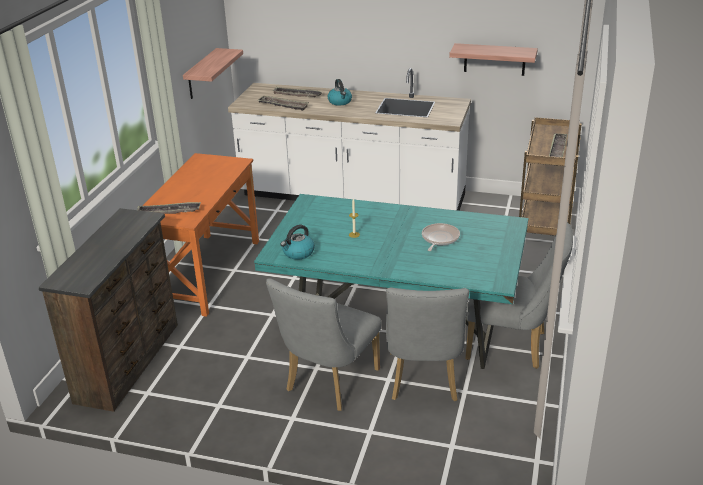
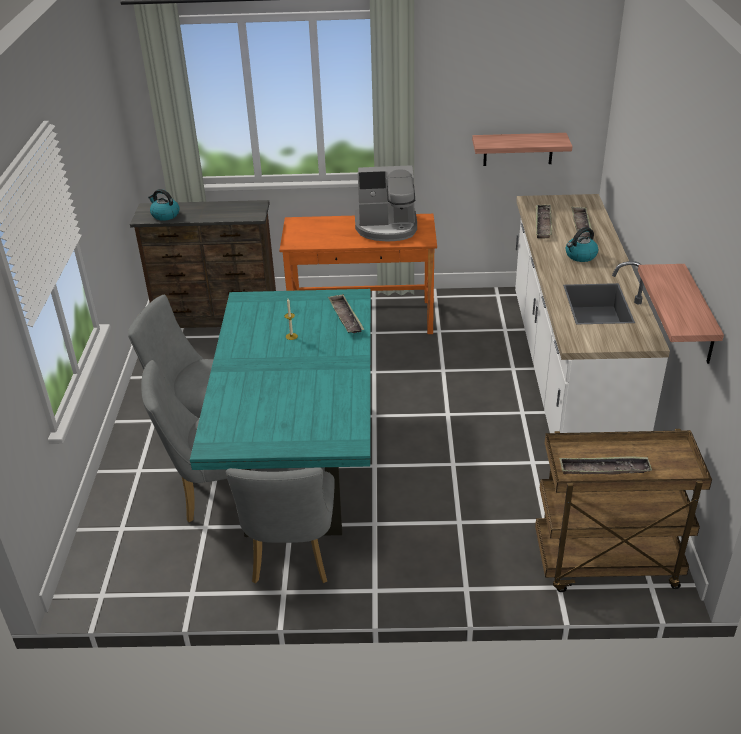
camera: 75 degrees right, 5 degrees up
tray [137,202,201,214] -> tray moved to [328,294,364,333]
kettle [280,224,315,260] -> kettle moved to [148,189,180,221]
frying pan [422,223,460,251] -> none
none -> coffee machine [355,165,417,242]

